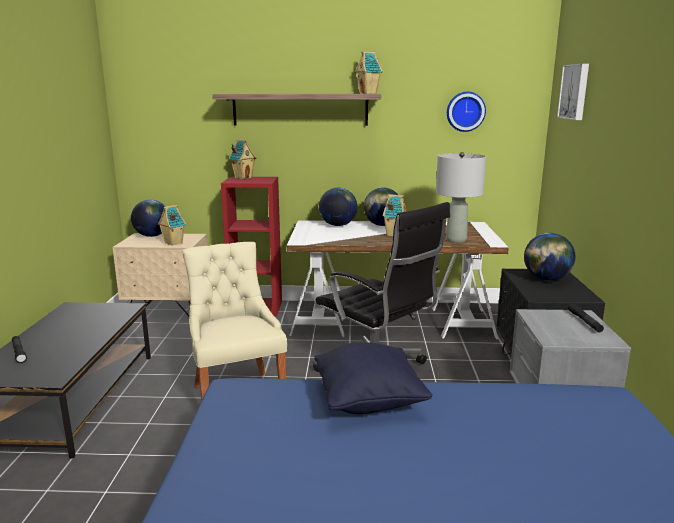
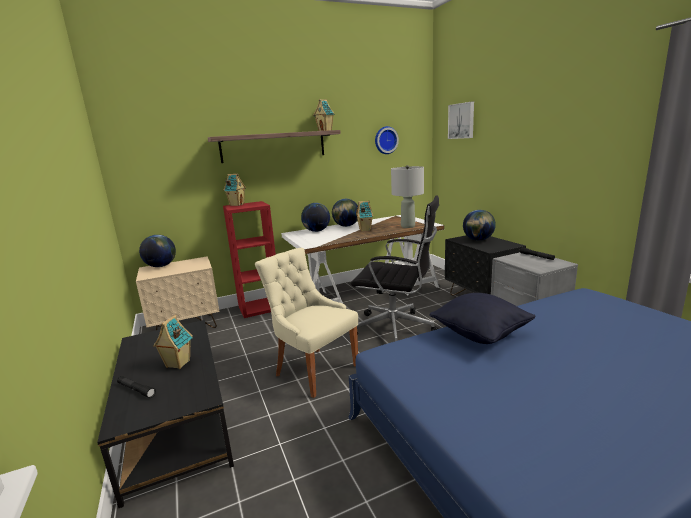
camera: 25 degrees left, 0 degrees up
toy house [158,205,186,246] -> toy house moved to [153,315,193,369]

